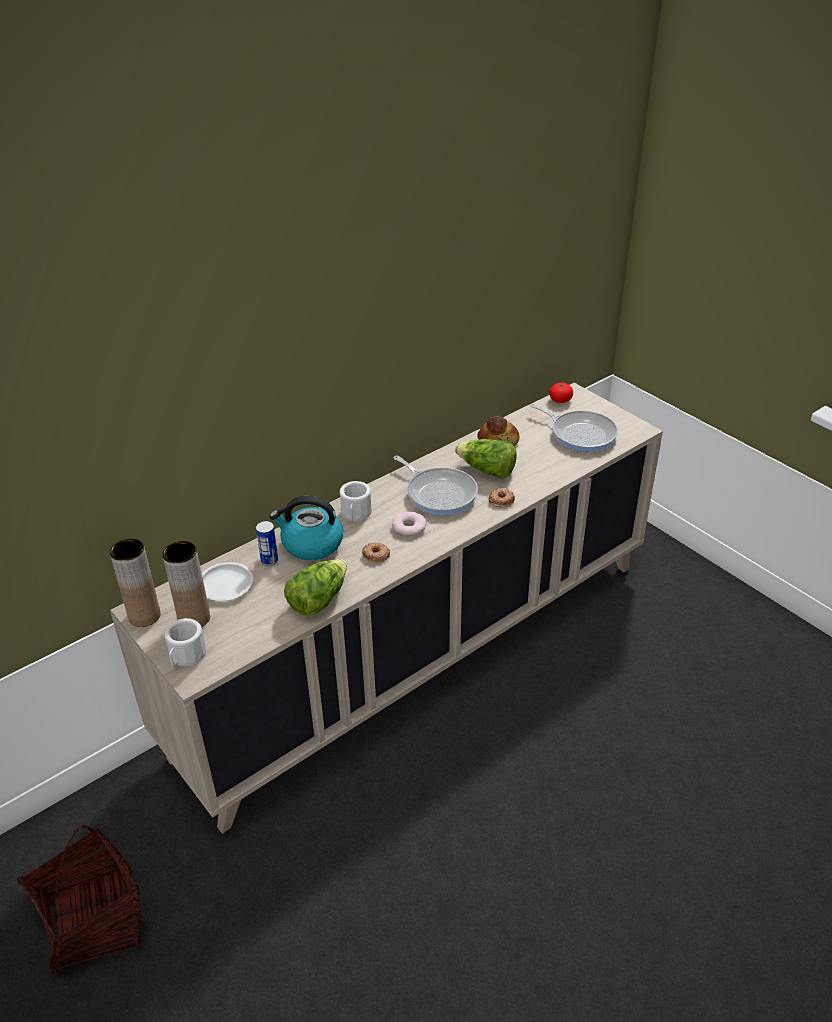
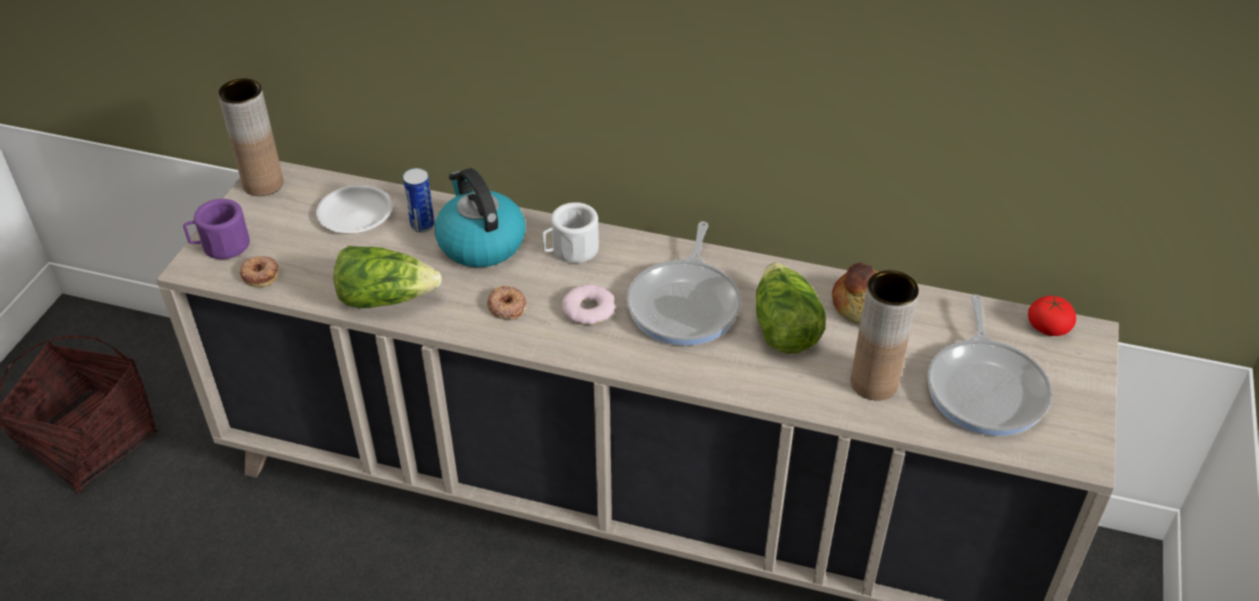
camera: 55 degrees right, 5 degrees up
brown vase [162,541,210,627] -> brown vase moved to [851,270,919,401]
white mug [164,618,206,667] -> purple mug [183,199,250,259]
donut [489,488,515,507] -> donut moved to [240,256,279,287]

